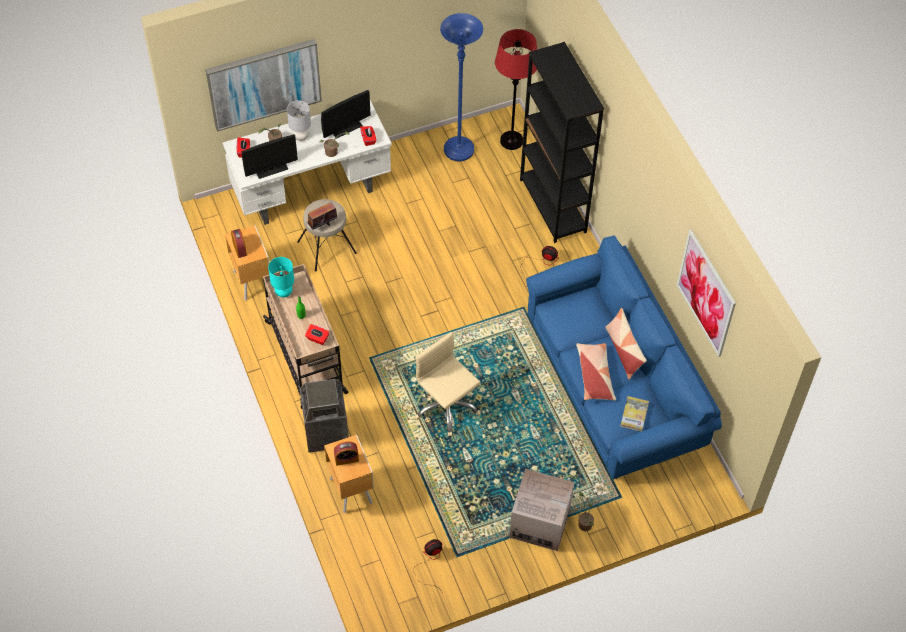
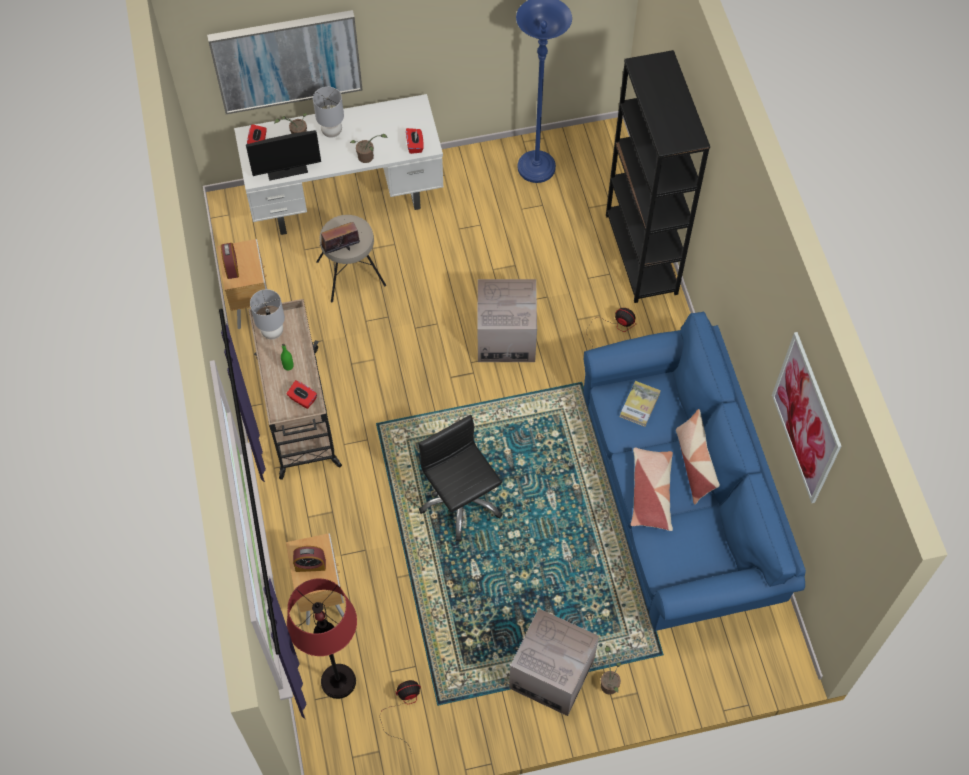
camera: 10 degrees right, 5 degrees up
turquoise table lamp [268,257,294,297] -> grey table lamp [250,289,285,339]
trash can [300,379,348,452] -> none
monitor [321,90,371,139] -> none
beige office chair [415,332,481,436] -> black office chair [418,415,502,541]
red floor lamp [495,29,537,150] -> red floor lamp moved to [287,579,357,699]
book [620,396,649,431] -> book moved to [620,381,661,427]
none -> cardboard box [478,279,537,362]

